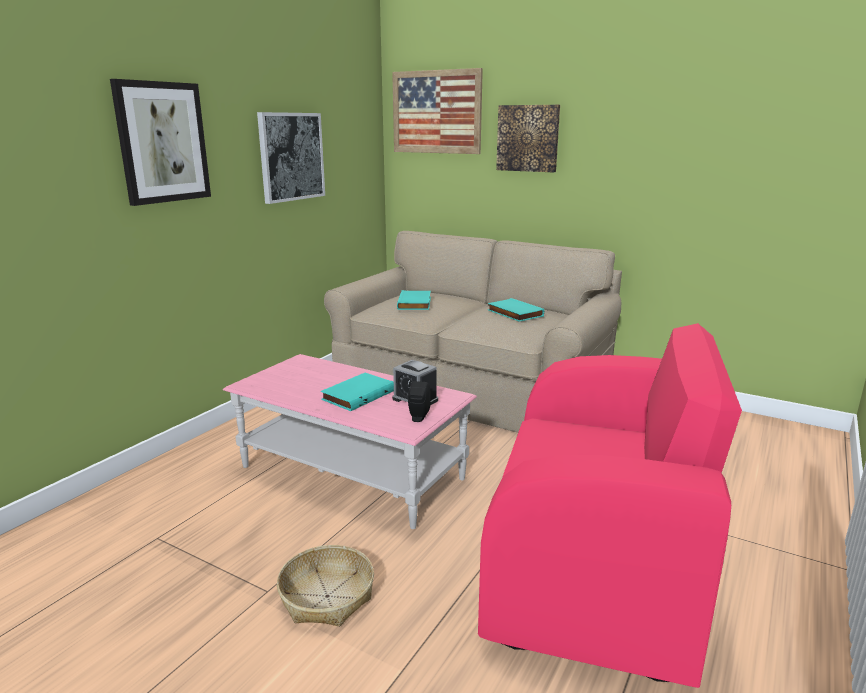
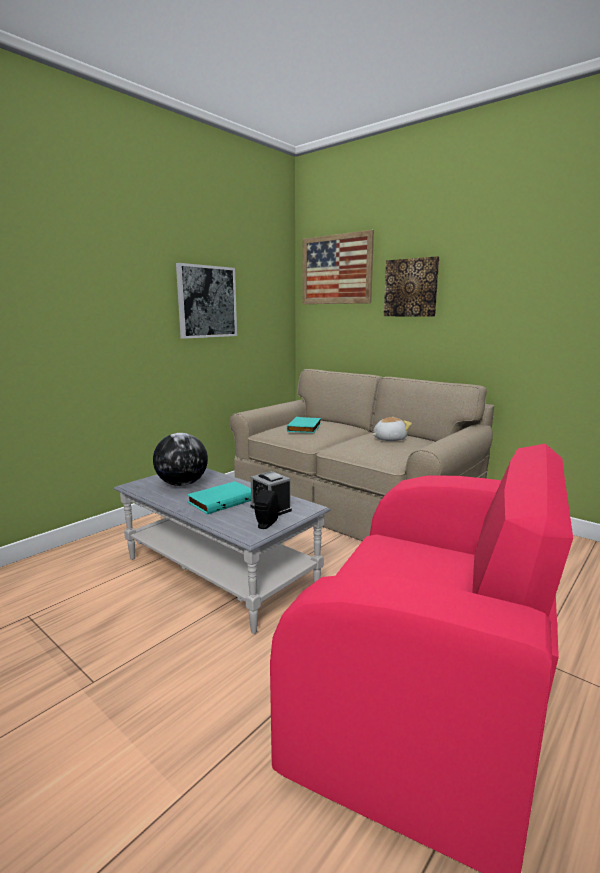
camera: 10 degrees right, 5 degrees down
picture [110,79,211,206] -> none
pink coffee table [223,354,477,529] -> grey coffee table [114,468,331,634]
basket [277,545,374,626] -> none
turquoise book [488,298,544,322] -> plush toy [372,417,412,441]
none -> globe [153,433,208,486]

